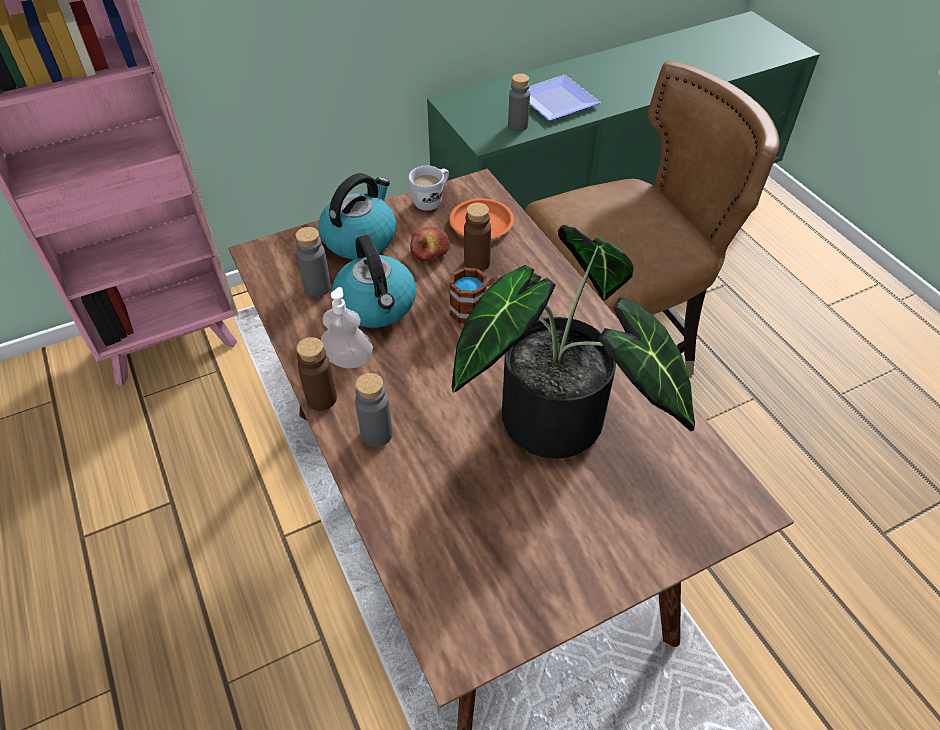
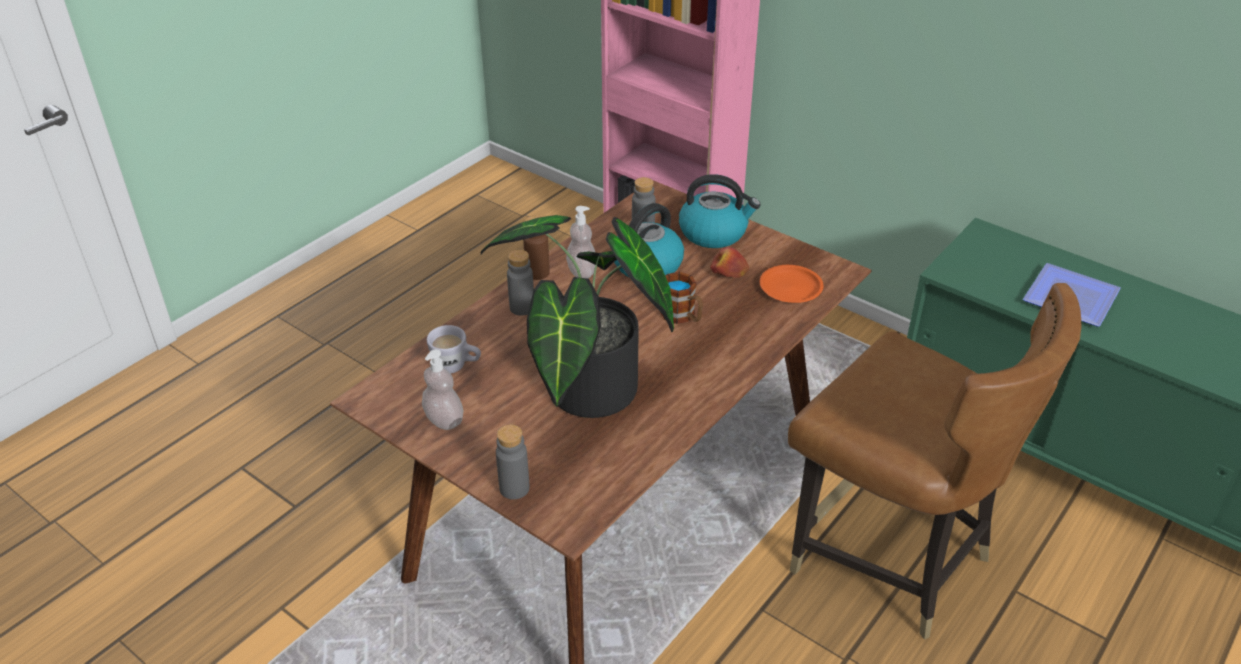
camera: 65 degrees right, 10 degrees down
white mug [408,166,449,211] -> white mug moved to [427,325,481,373]
brown bottle [464,203,491,271] -> none
grey bottle [508,74,530,131] -> grey bottle moved to [496,424,530,499]
none -> soap dispenser [422,349,463,430]

